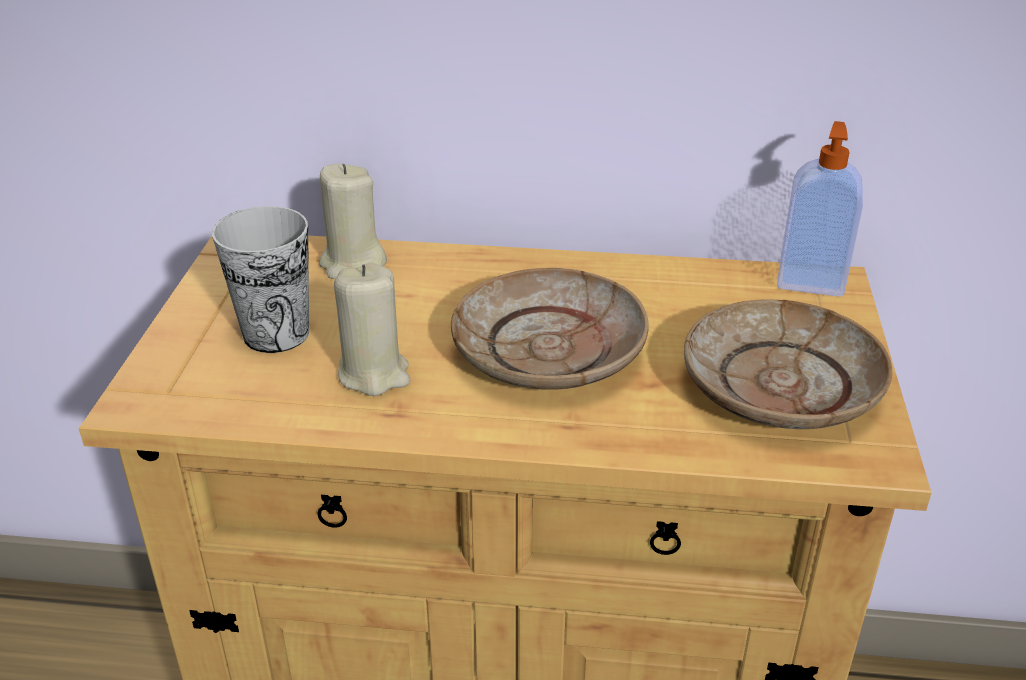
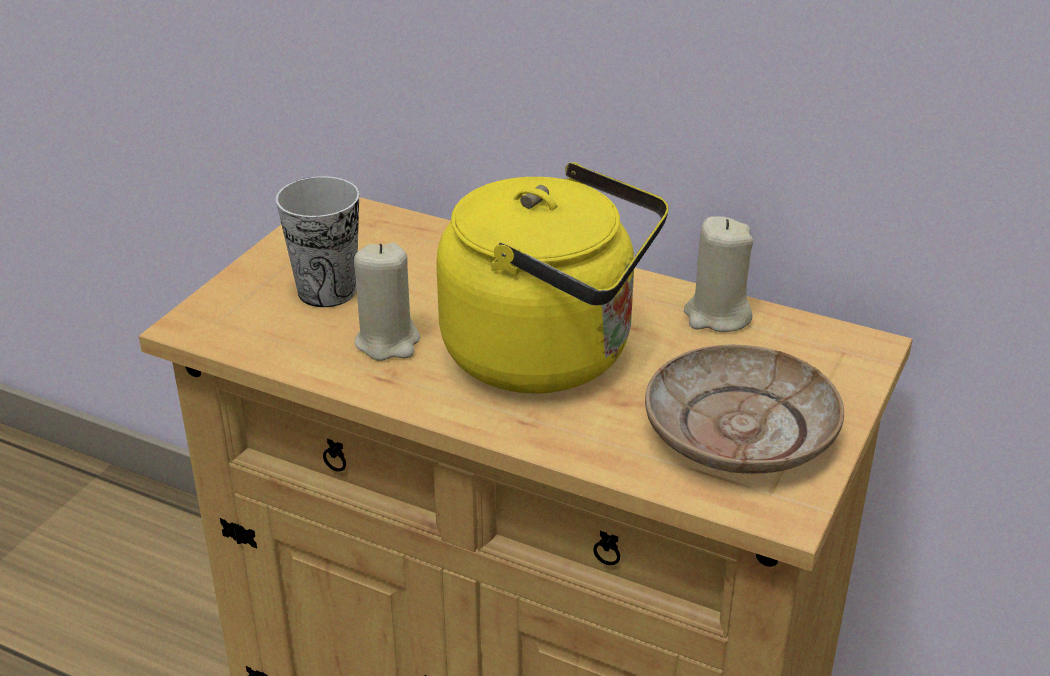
camera: 20 degrees right, 0 degrees up
beige candle [319,164,387,279] -> beige candle moved to [684,216,753,332]
beige plate [451,268,649,390] -> yellow kettle [436,162,669,394]
soap dispenser [777,121,863,297] -> none

